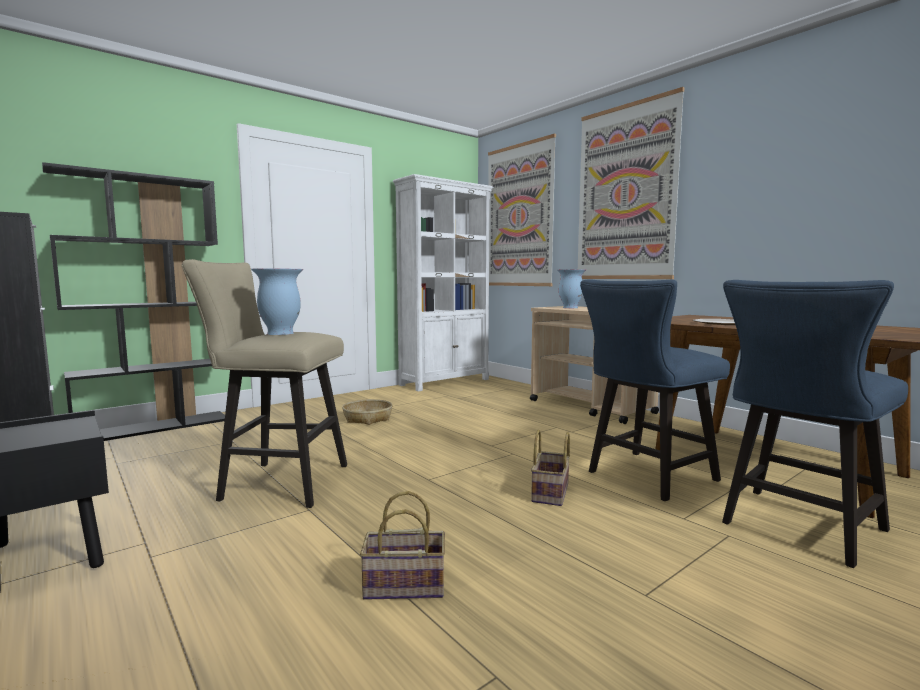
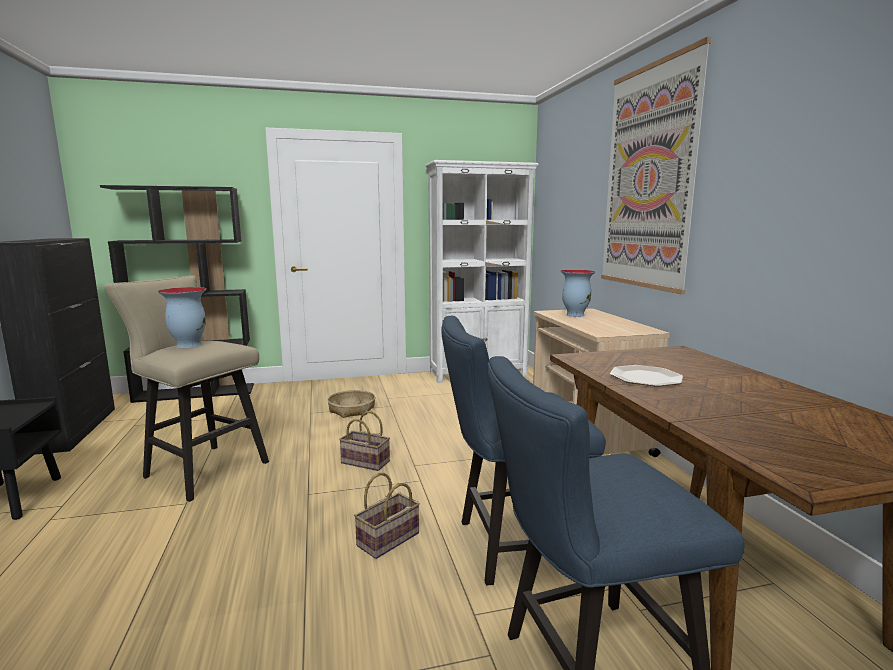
camera: 25 degrees right, 5 degrees up
basket [360,491,445,600] -> basket moved to [339,411,390,471]
picture [488,134,556,286] -> none

